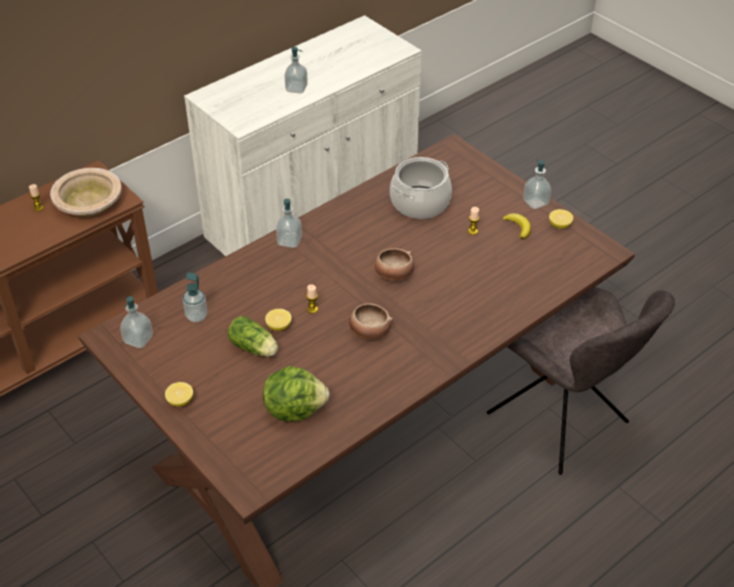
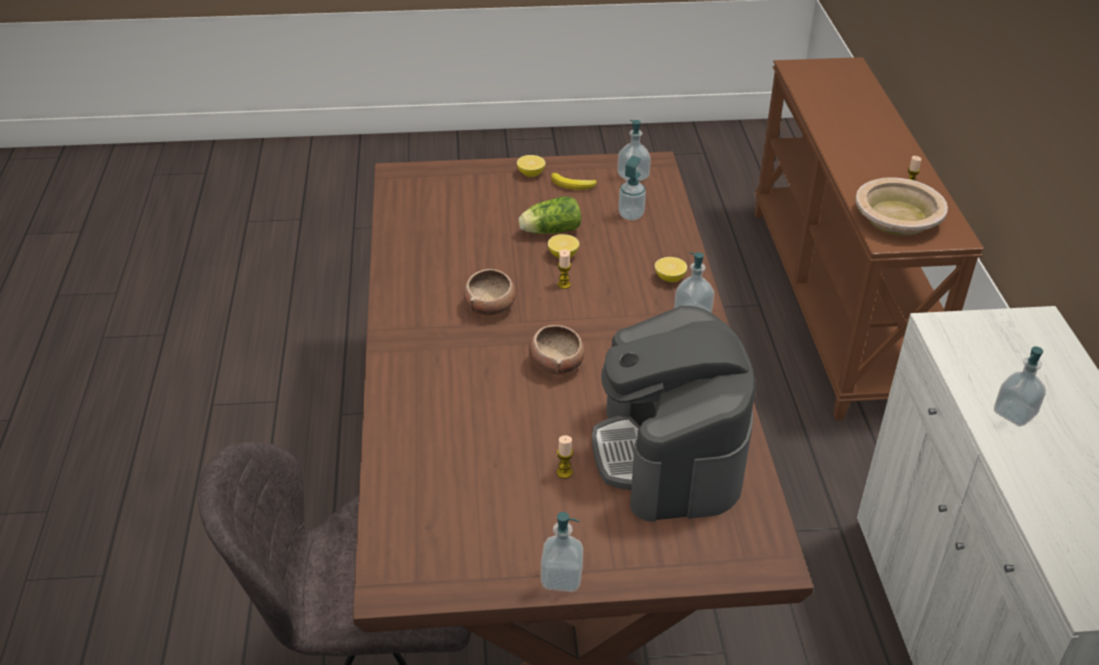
camera: 125 degrees right, 5 degrees down
lettuce [263,366,330,422] -> none
cooking pot [390,157,452,219] -> coffee machine [592,306,755,522]
banana [502,213,531,240] -> banana moved to [551,173,597,190]
lemon [549,209,573,229] -> lemon moved to [655,257,687,282]

